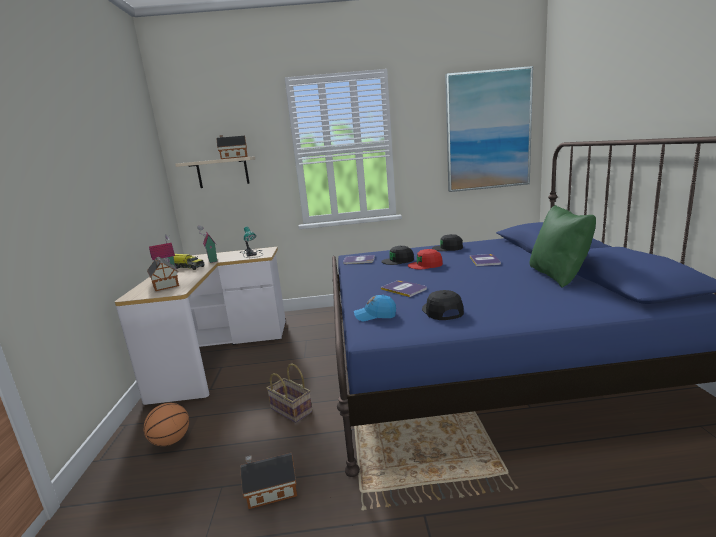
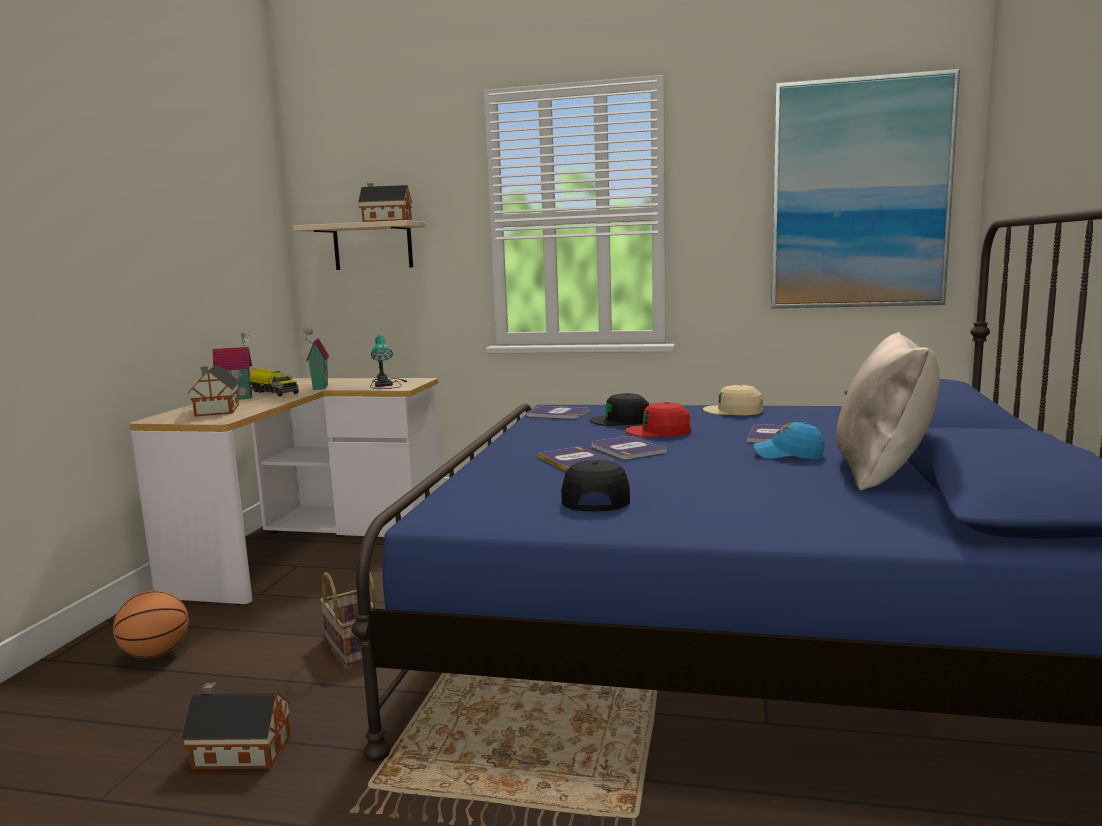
camera: 15 degrees right, 5 degrees down
blue cap [354,295,396,321] -> blue cap moved to [754,422,825,459]
black cap [432,234,463,251] -> beige cap [703,385,763,415]
green pillow [530,205,596,288] -> beige pillow [836,332,940,491]
none -> book [591,436,667,460]

